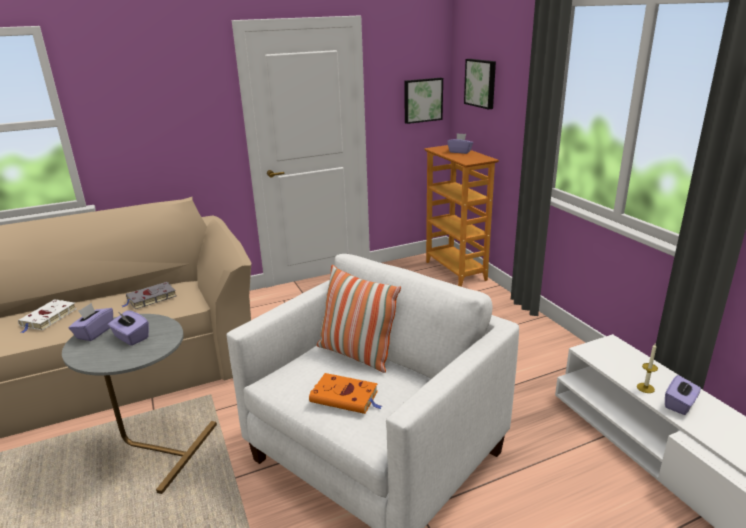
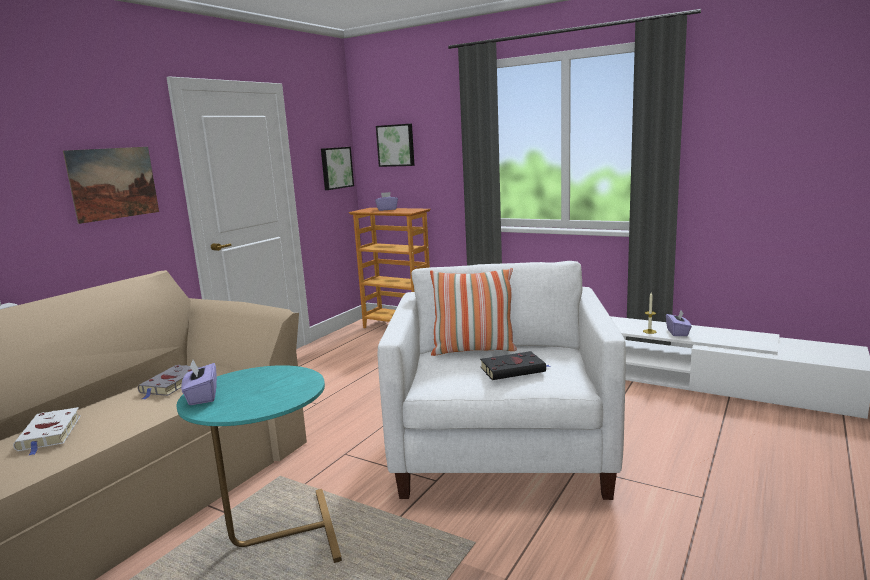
camera: 35 degrees left, 10 degrees down
grey side table [62,314,217,494] -> turquoise side table [176,365,342,563]
purple tissue box [108,311,149,346] -> none
orange book [309,373,382,414] -> black book [480,351,550,380]
none -> picture [63,147,159,224]

